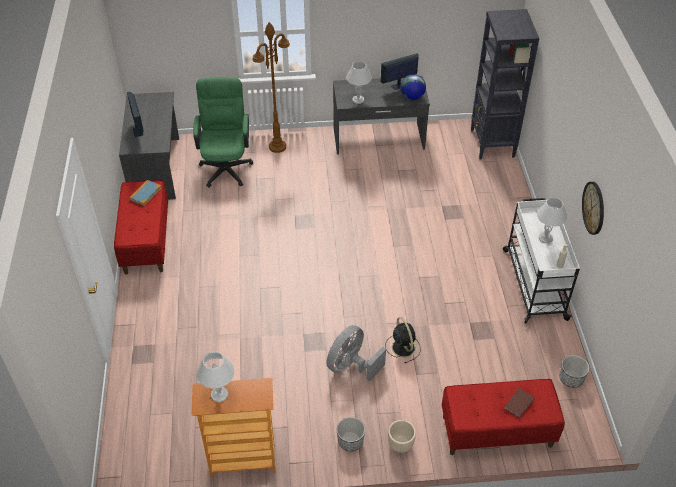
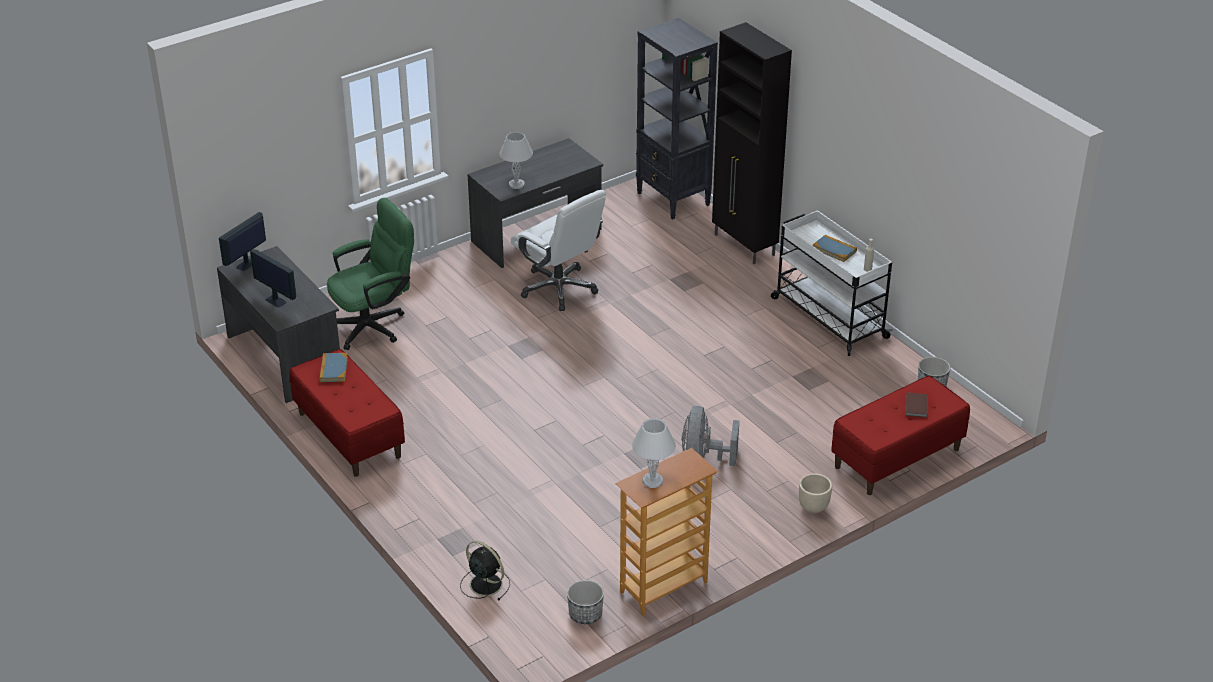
camera: 30 degrees left, 10 degrees down
green office chair [193,77,253,188] -> green office chair turned 90 degrees clockwise [327,198,414,350]
brown floor lamp [252,22,290,153] -> none
planter [337,417,365,452] -> planter moved to [567,580,604,624]
monitor [381,53,419,90] -> monitor moved to [219,212,266,271]
black fan [385,317,421,363] -> black fan moved to [460,541,510,600]
globe [401,74,426,100] -> none
white table lamp [537,197,567,243] -> book [813,235,857,262]
wall clock [582,182,604,235] -> none
none -> white office chair [511,190,606,311]
none -> black cabinet [712,22,792,264]

